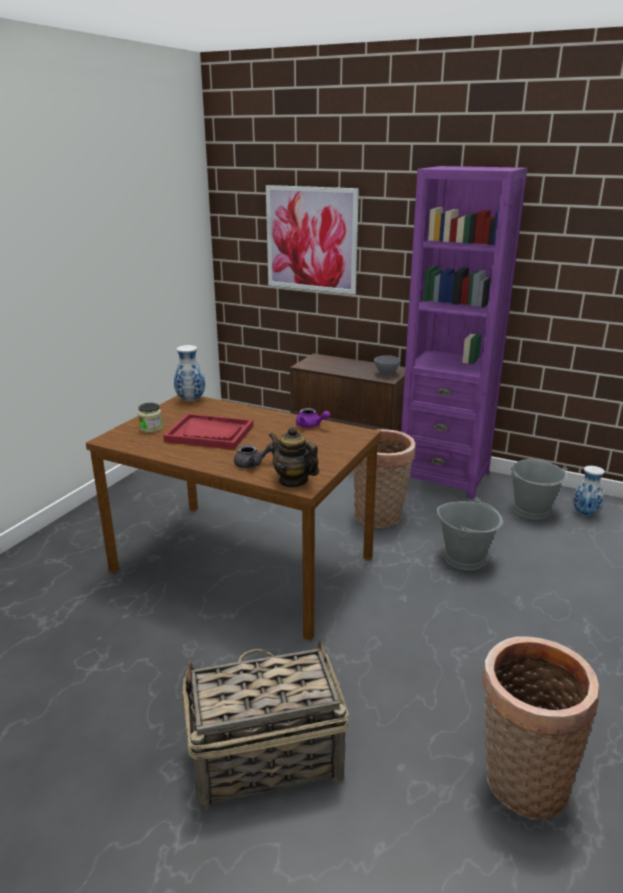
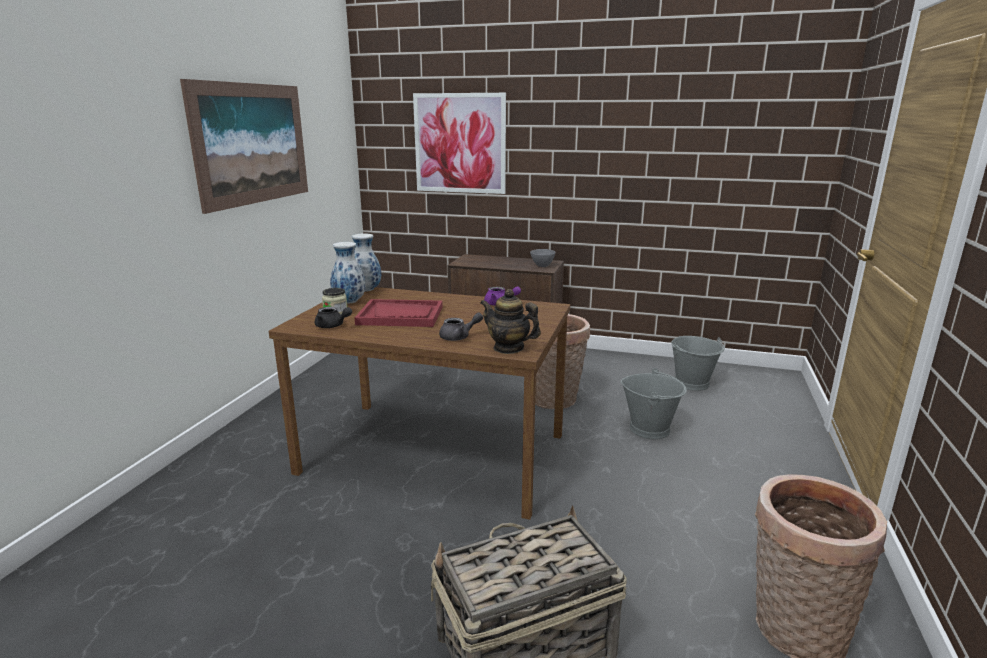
camera: 10 degrees left, 5 degrees down
purple bookcase [401,166,528,499] -> none
vase [573,466,605,516] -> vase moved to [330,242,365,304]
none -> picture [180,79,308,214]
none -> black teapot [315,307,352,328]

